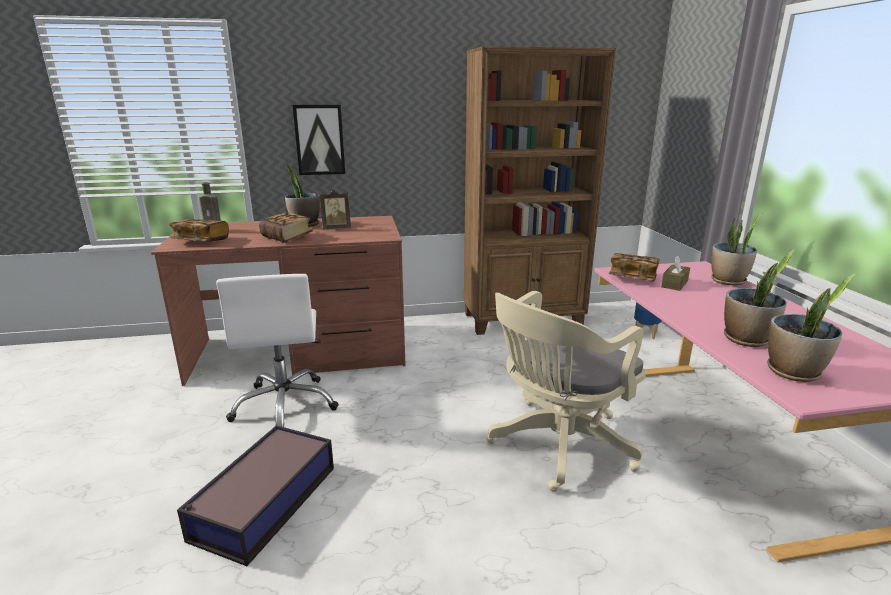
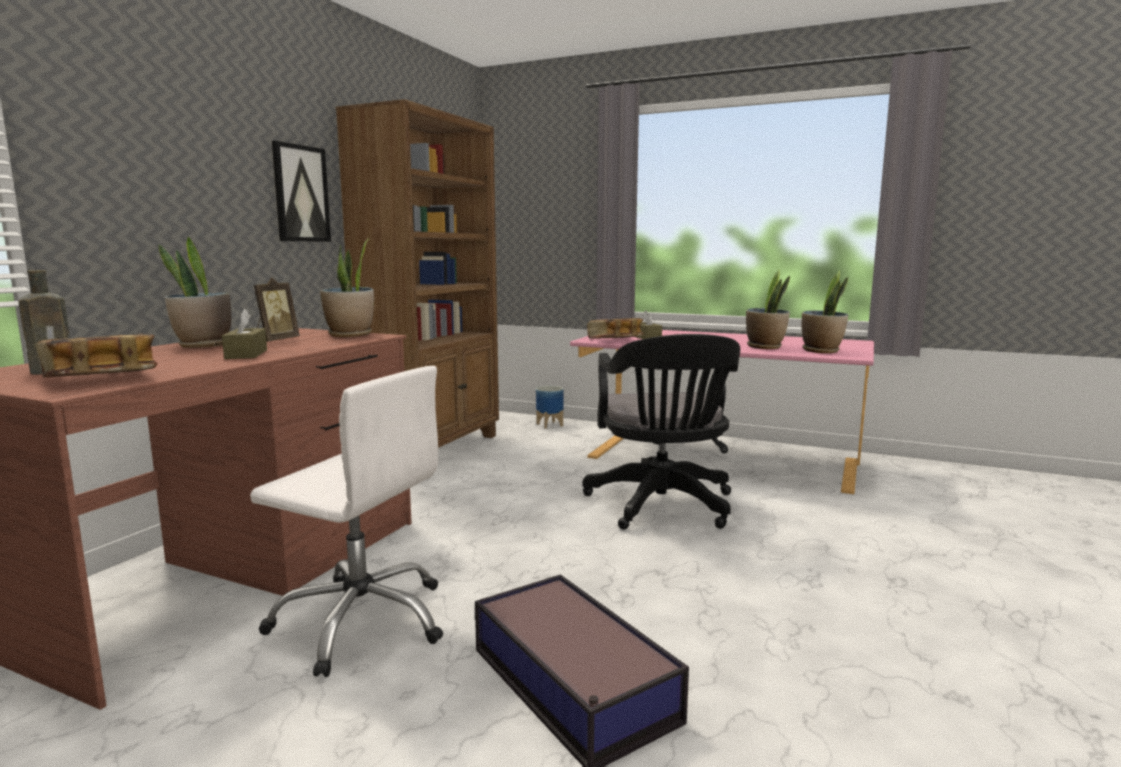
camera: 55 degrees left, 10 degrees down
book [259,212,313,243] -> brown tissue box [222,309,267,359]
picture [293,105,345,175] -> picture moved to [272,141,331,242]
beige office chair [487,291,646,492] -> black office chair [582,334,740,530]
potted plant [711,212,764,285] -> potted plant moved to [320,239,374,337]

